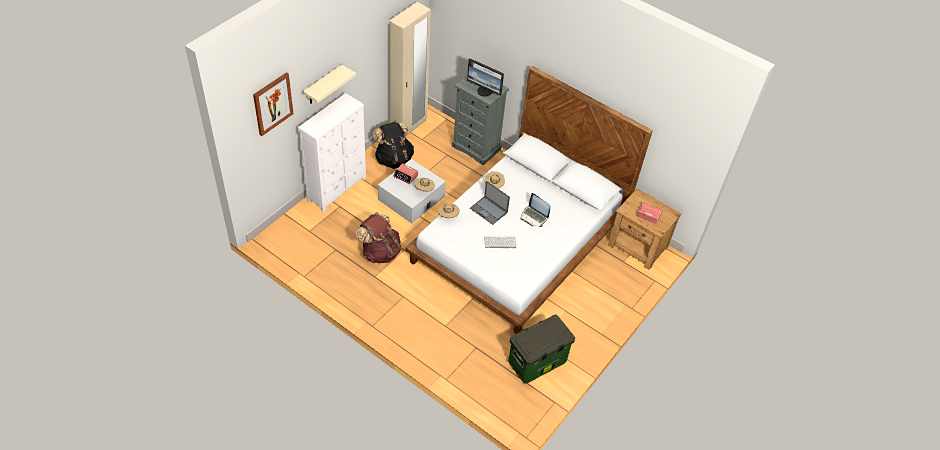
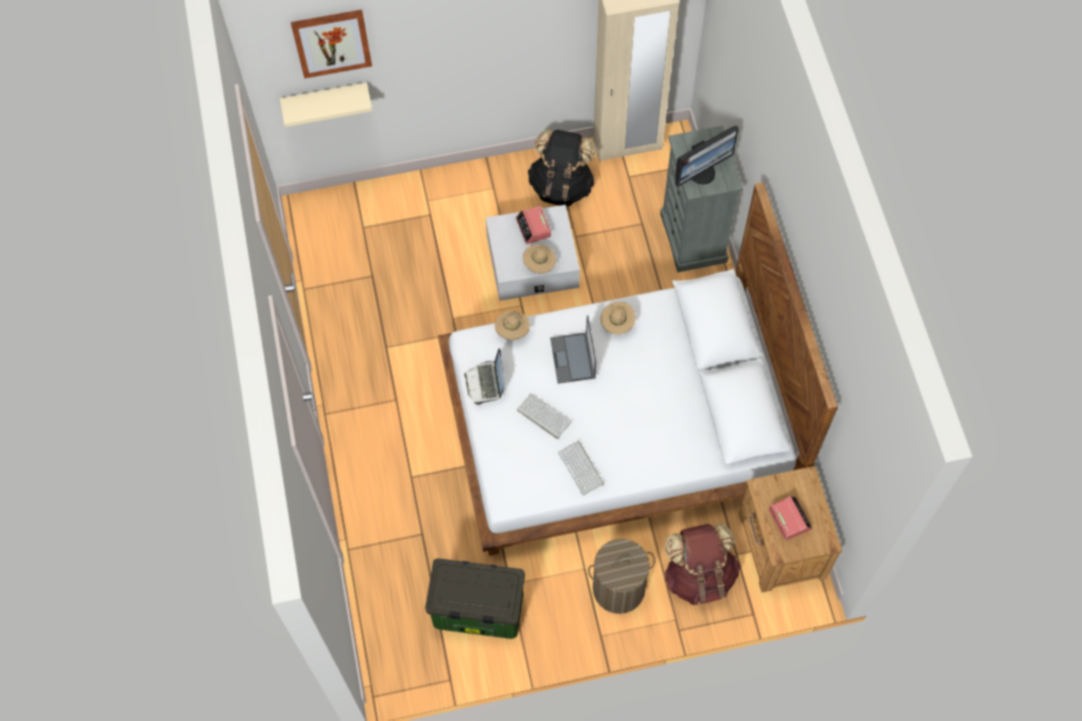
camera: 45 degrees right, 15 degrees up
white dresser [298,93,366,212] -> none
beige shelf [303,65,356,104] -> beige shelf moved to [280,82,372,127]
brown backpack [355,212,401,263] -> brown backpack moved to [664,523,740,605]
monitor [467,58,504,96] -> monitor turned 105 degrees counterclockwise [675,125,739,187]
laptop [520,193,550,227] -> laptop moved to [464,348,504,405]
none -> keyboard [558,441,604,495]
none -> laundry basket [588,539,655,614]

